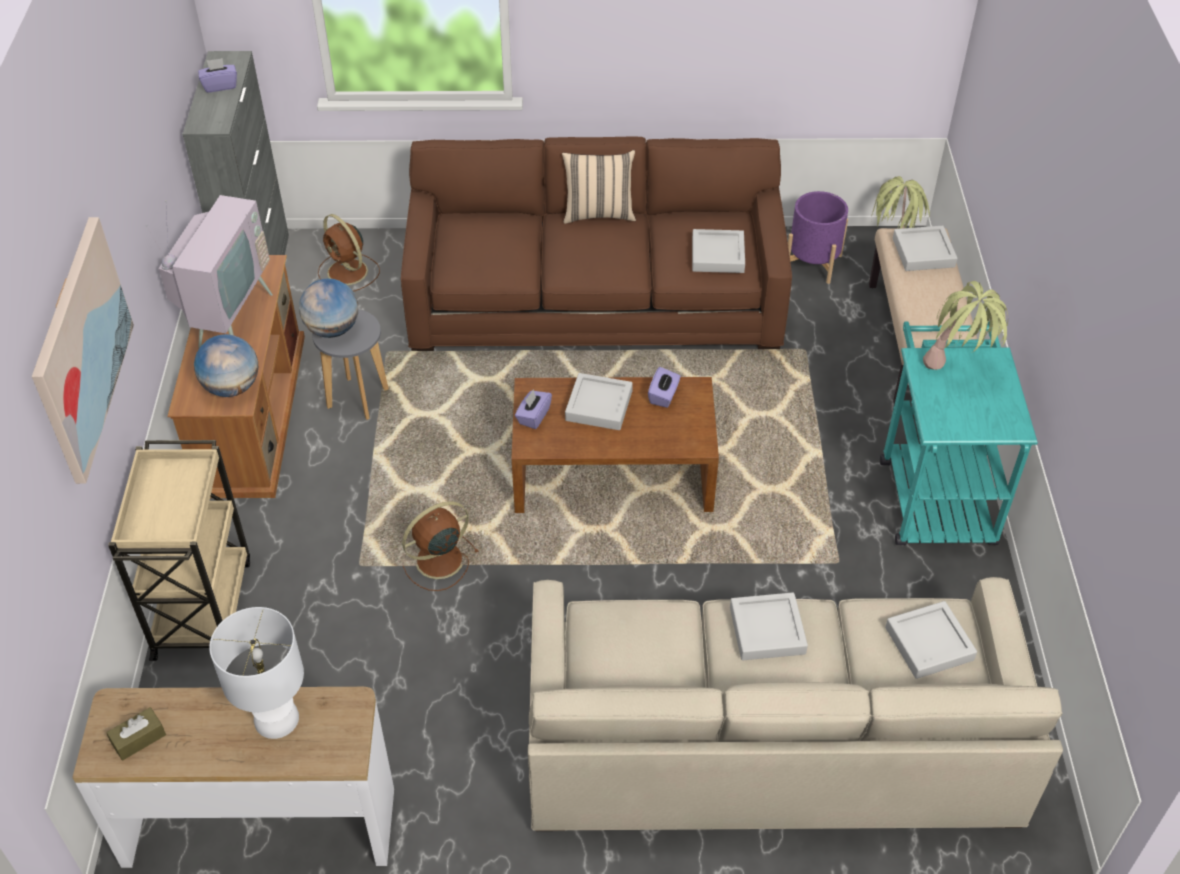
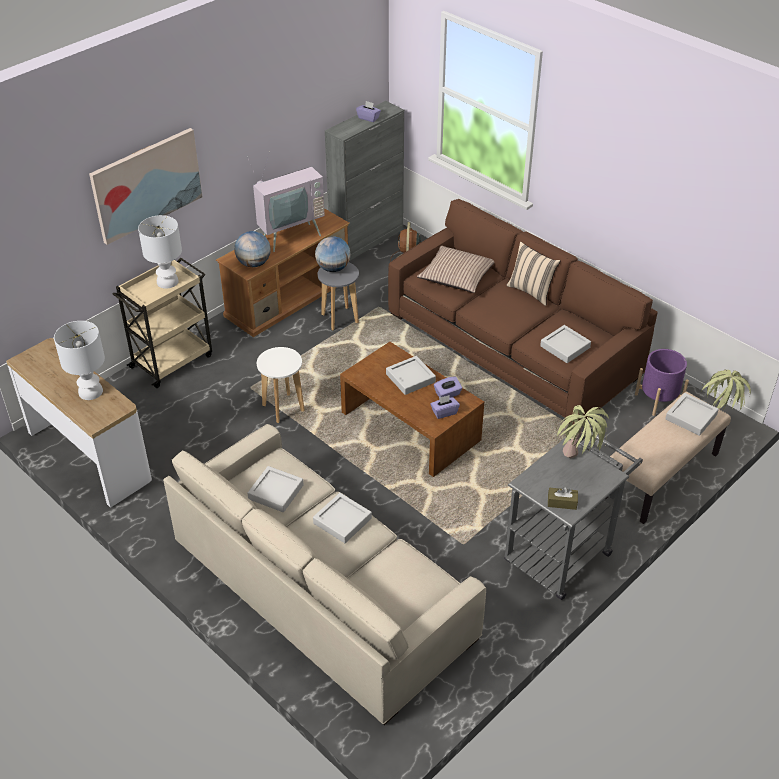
camera: 45 degrees right, 5 degrees down
brown tissue box [106,707,166,761] -> brown tissue box moved to [548,487,578,510]
brown fan [402,501,479,591] -> white stool [257,347,305,423]
purple tissue box [515,389,552,429] -> purple tissue box moved to [430,395,460,419]
turquoise cart [880,322,1038,545] -> grey cart [504,428,643,600]
grey tray [885,601,977,679] -> grey tray moved to [248,466,304,512]
none -> white table lamp [138,215,182,289]
none -> pillow [417,246,495,293]

